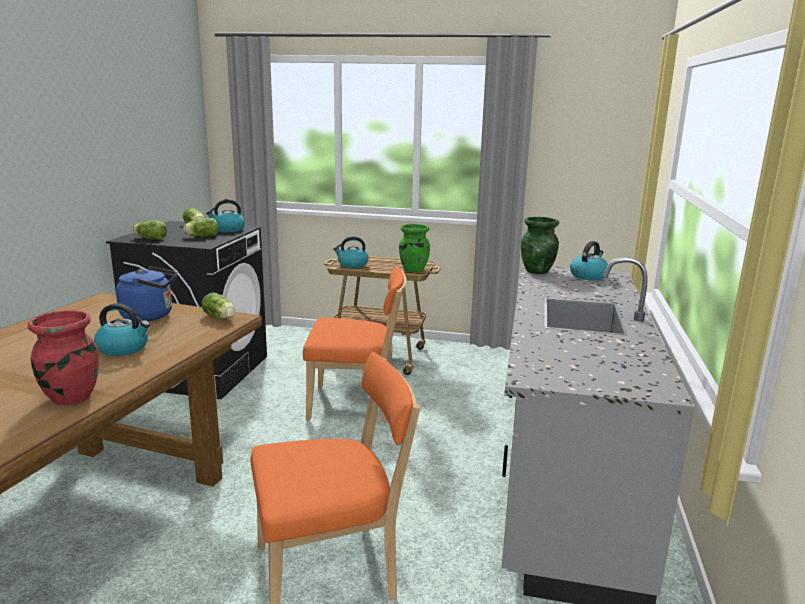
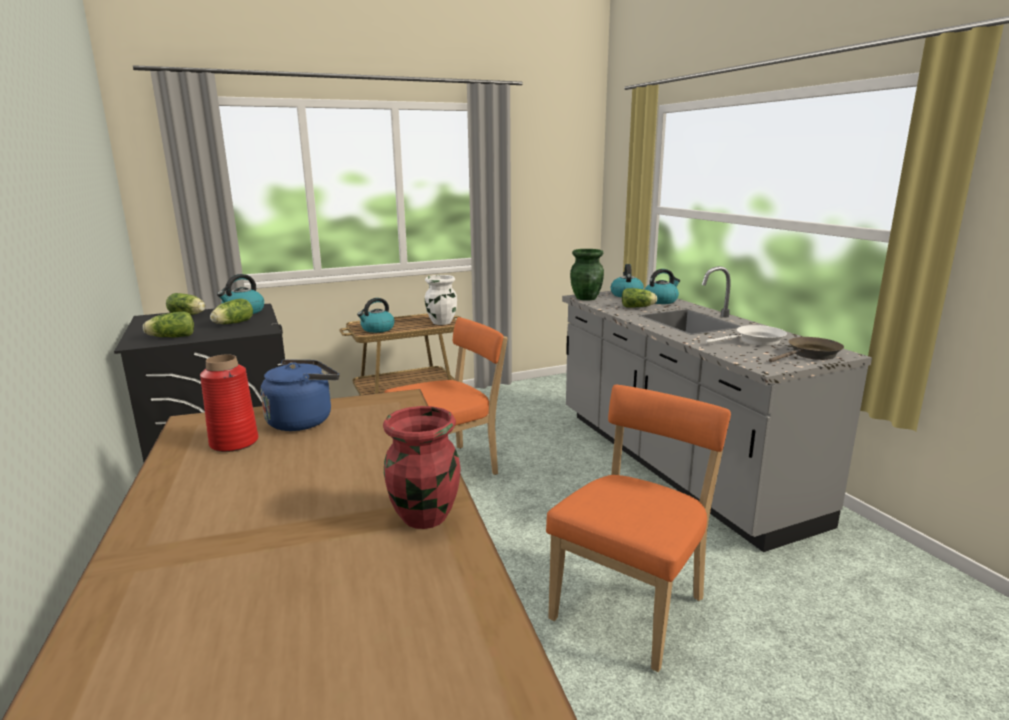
camera: 35 degrees left, 0 degrees up
kettle [94,303,150,356] -> kettle moved to [644,269,680,304]
lettuce [202,292,235,319] -> lettuce moved to [622,288,657,308]
green vase [399,224,430,272] -> white vase [425,275,457,325]
none -> red vase [200,354,258,452]
none -> white frying pan [706,325,787,346]
none -> brown frying pan [769,337,844,362]

